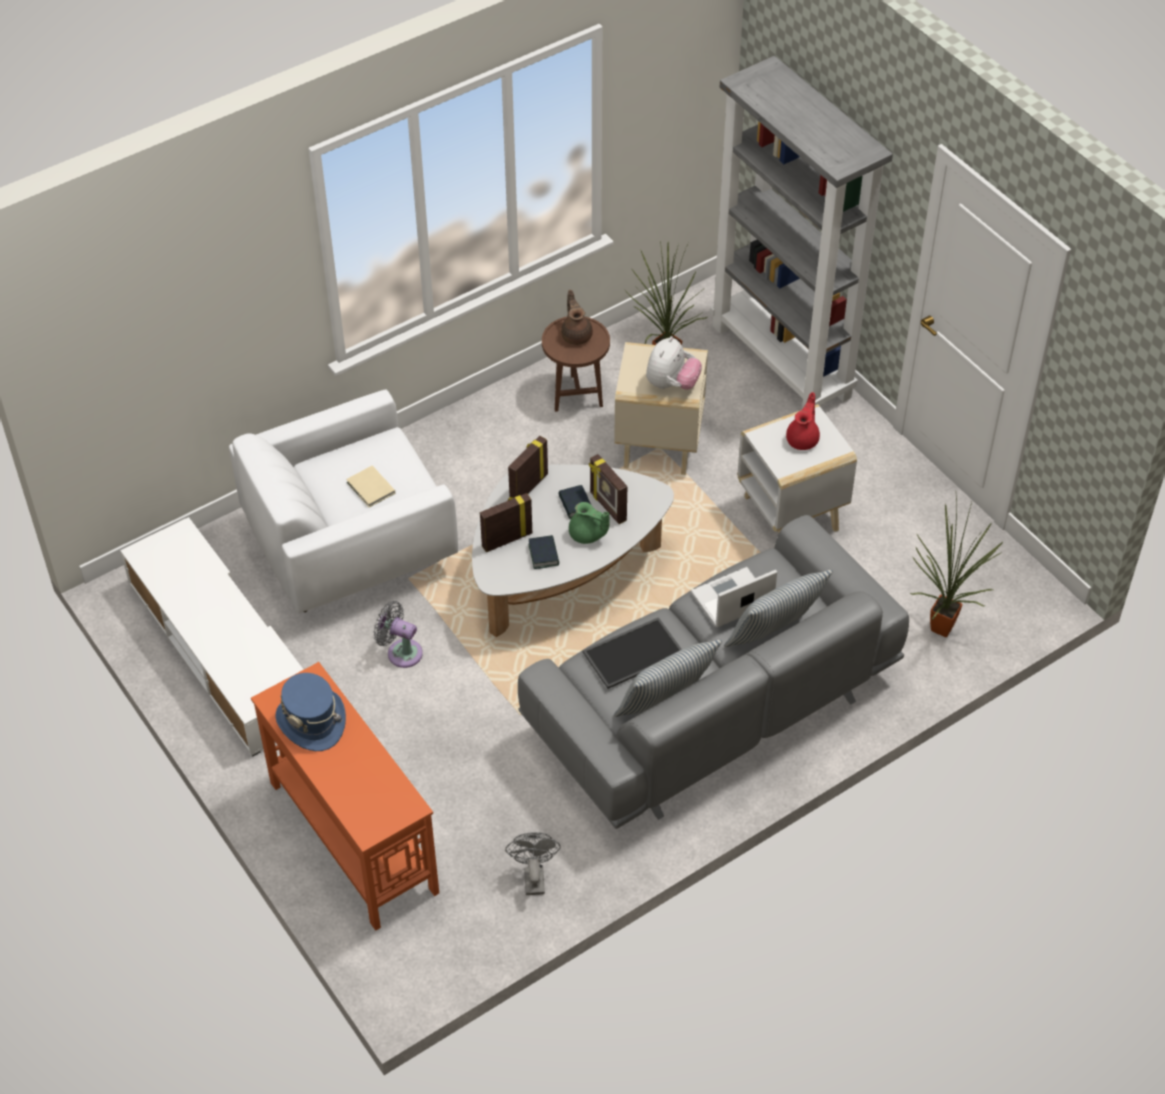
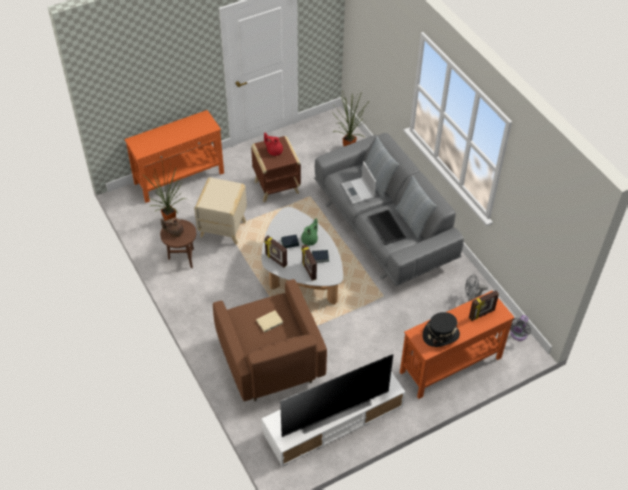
camera: 85 degrees left, 0 degrees up
white armchair [229,389,458,613] -> brown armchair [213,279,327,401]
blue hat [275,673,346,751] -> black hat [423,312,460,347]
grey fan [374,601,423,668] -> grey fan moved to [510,315,531,341]
picture frame [589,454,627,524] -> picture frame moved to [469,290,499,321]
plush toy [646,336,702,390] -> none
grey bookcase [710,56,893,409] -> orange console table [125,110,224,203]
white side table [738,404,857,533] -> brown side table [251,136,301,203]
none -> television [280,354,393,437]

